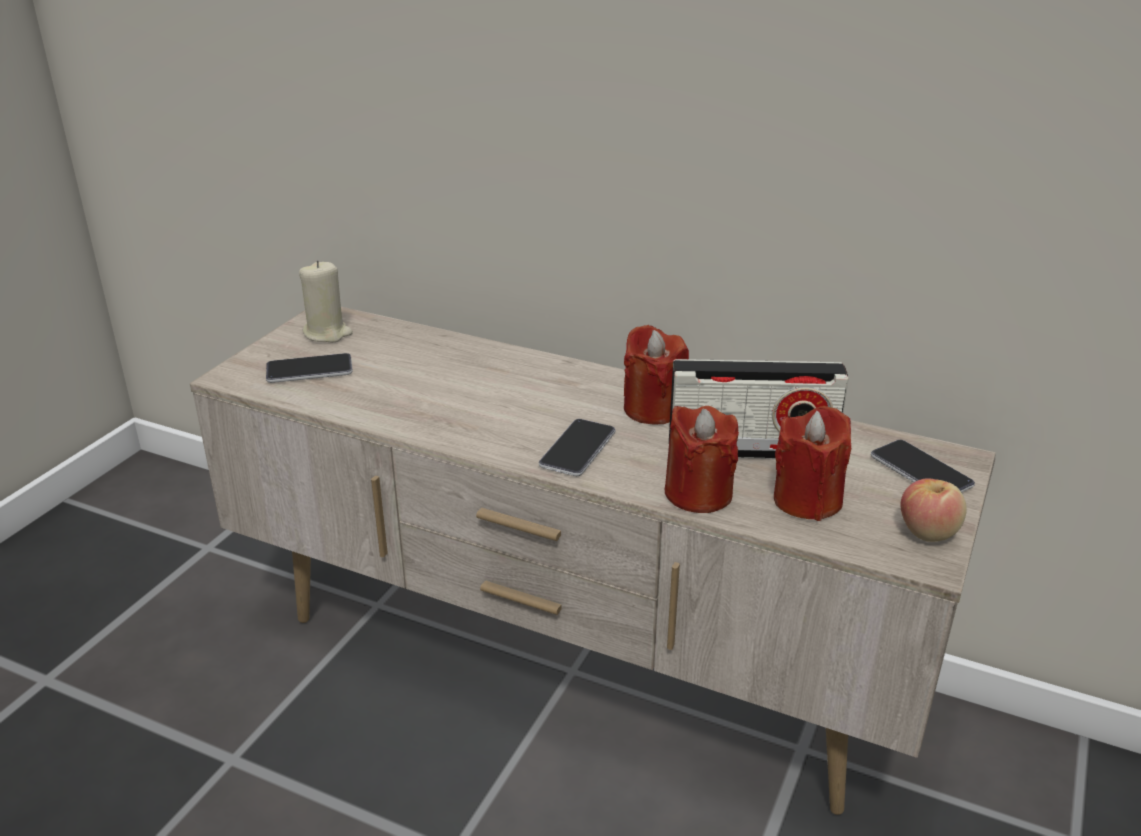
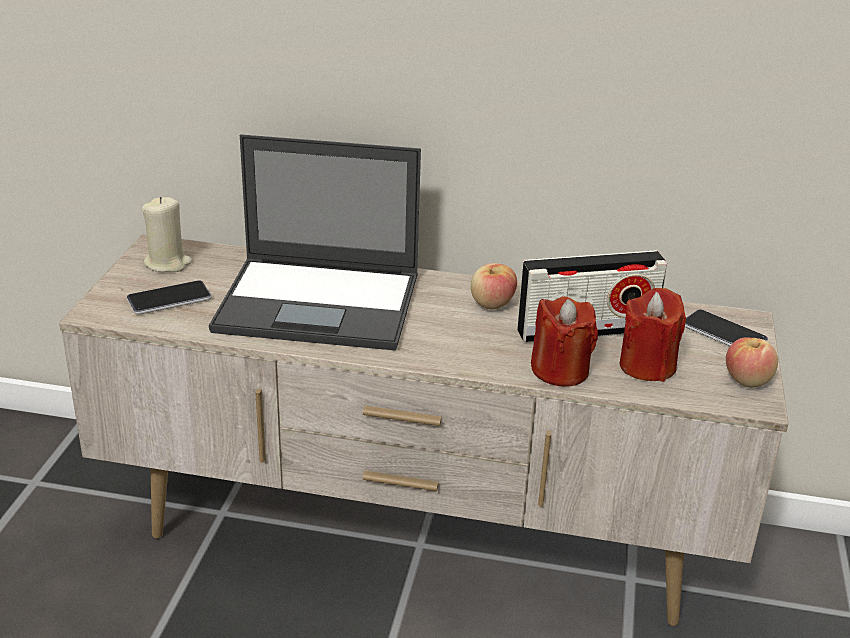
camera: 15 degrees left, 0 degrees up
phone [539,419,615,476] -> none
red candle [624,325,689,424] -> apple [471,263,517,310]
none -> laptop [209,134,421,351]

